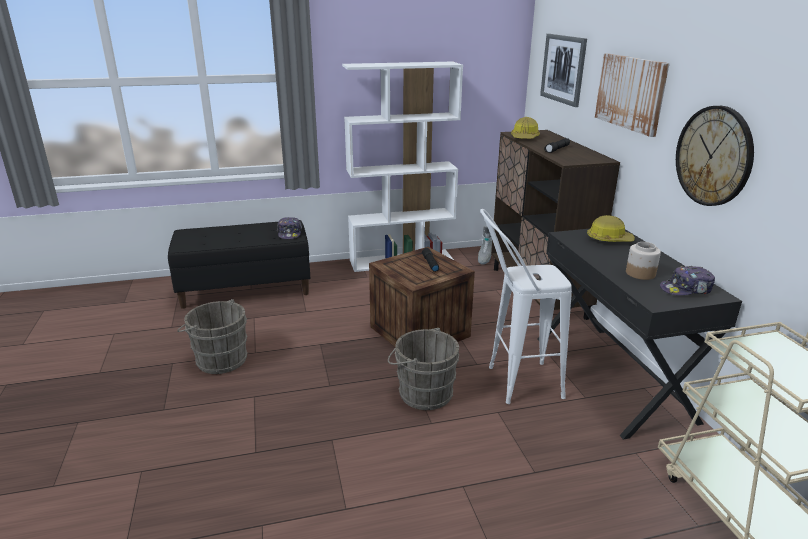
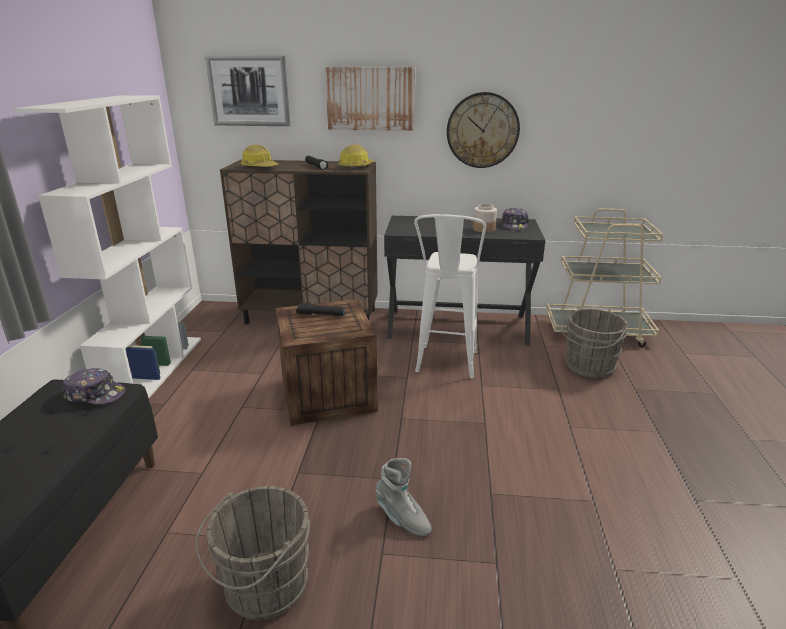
camera: 70 degrees left, 0 degrees up
grey bucket [388,327,459,410] -> grey bucket moved to [560,309,628,378]
grey boot [478,226,492,265] -> grey boot moved to [376,458,432,536]
hard hat [587,215,635,242] -> hard hat moved to [339,144,374,170]

